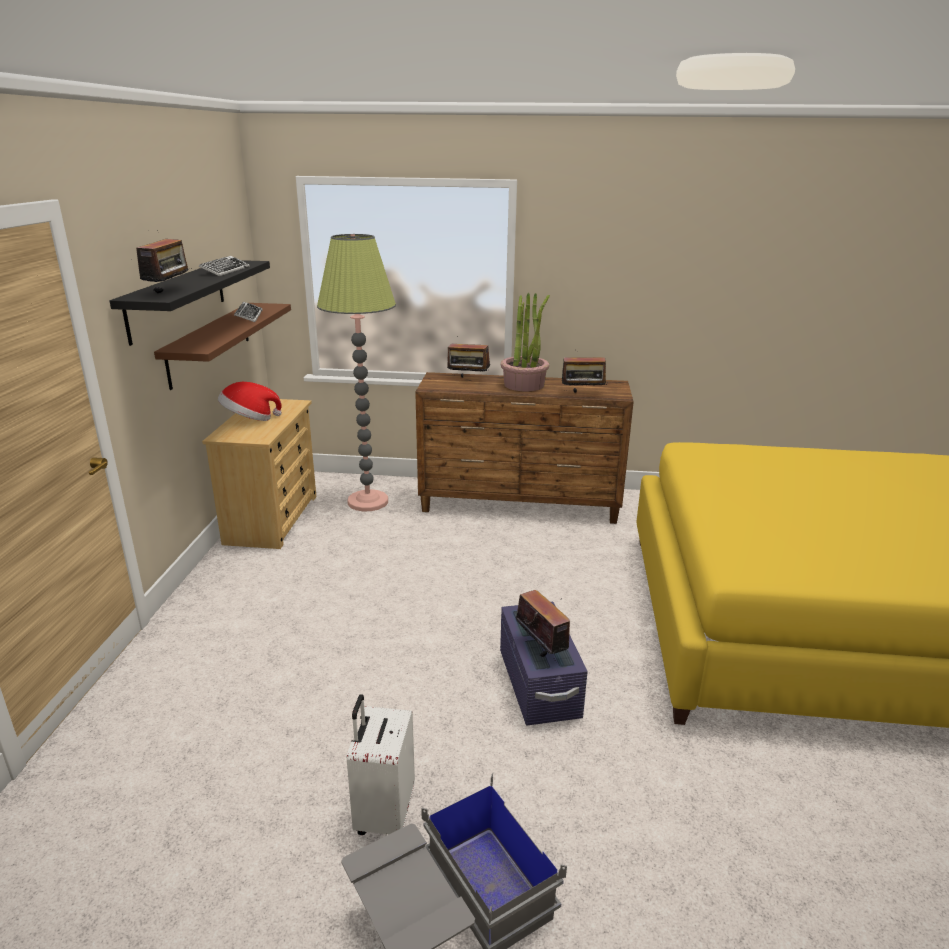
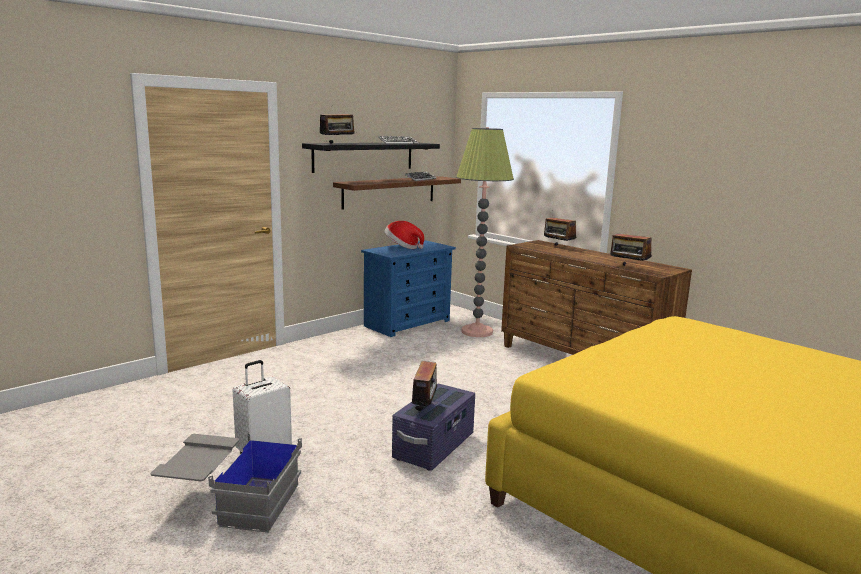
camera: 40 degrees right, 10 degrees down
beige dresser [202,399,316,549] -> blue dresser [361,240,456,337]
potted plant [501,293,550,391] -> none

